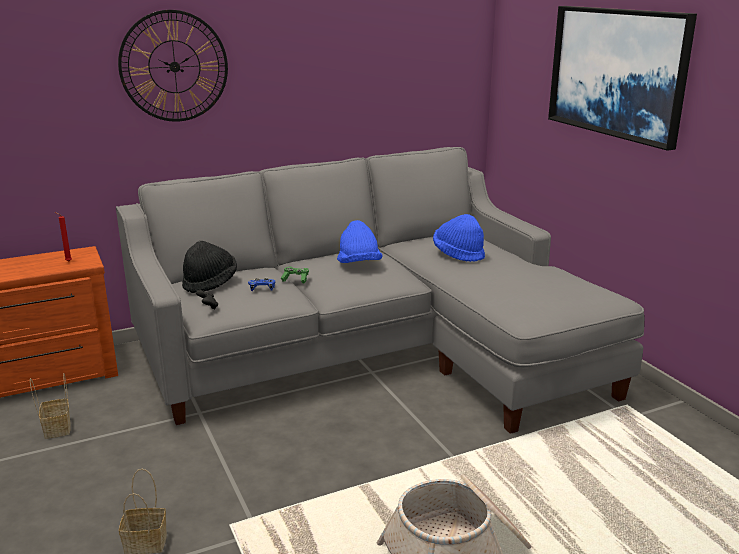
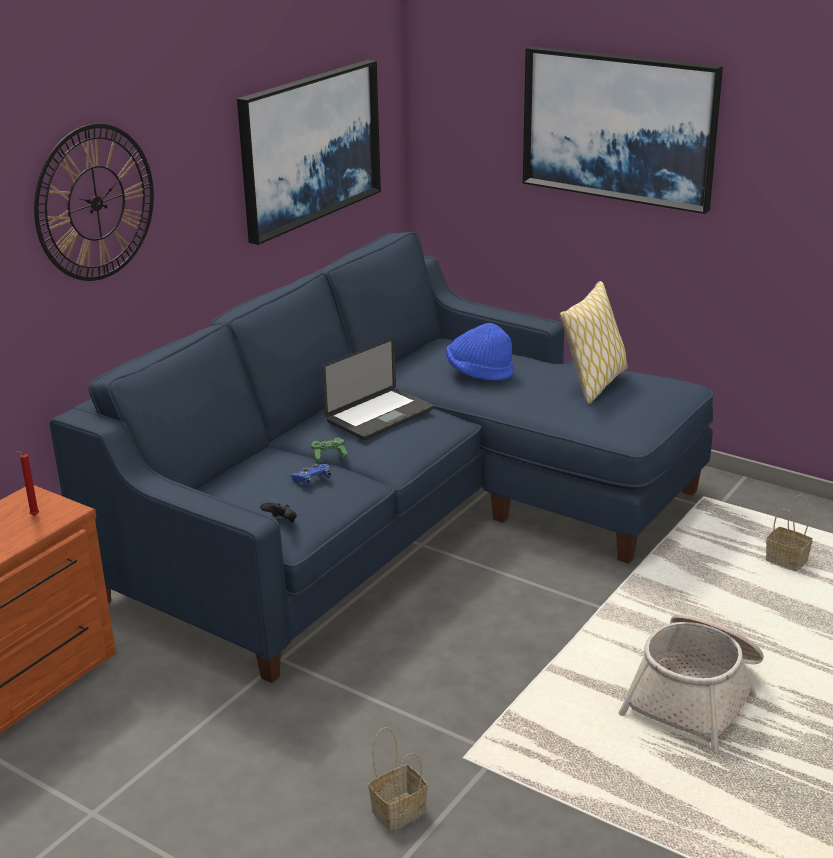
camera: 30 degrees left, 5 degrees up
basket [30,374,71,439] -> basket moved to [766,495,813,571]
grey sofa [116,147,644,434] -> blue sofa [49,232,714,683]
black hat [182,241,237,293] -> none
blue hat [337,220,383,263] -> laptop [322,338,433,440]
none -> picture [237,60,381,245]
none -> pillow [560,281,628,404]

